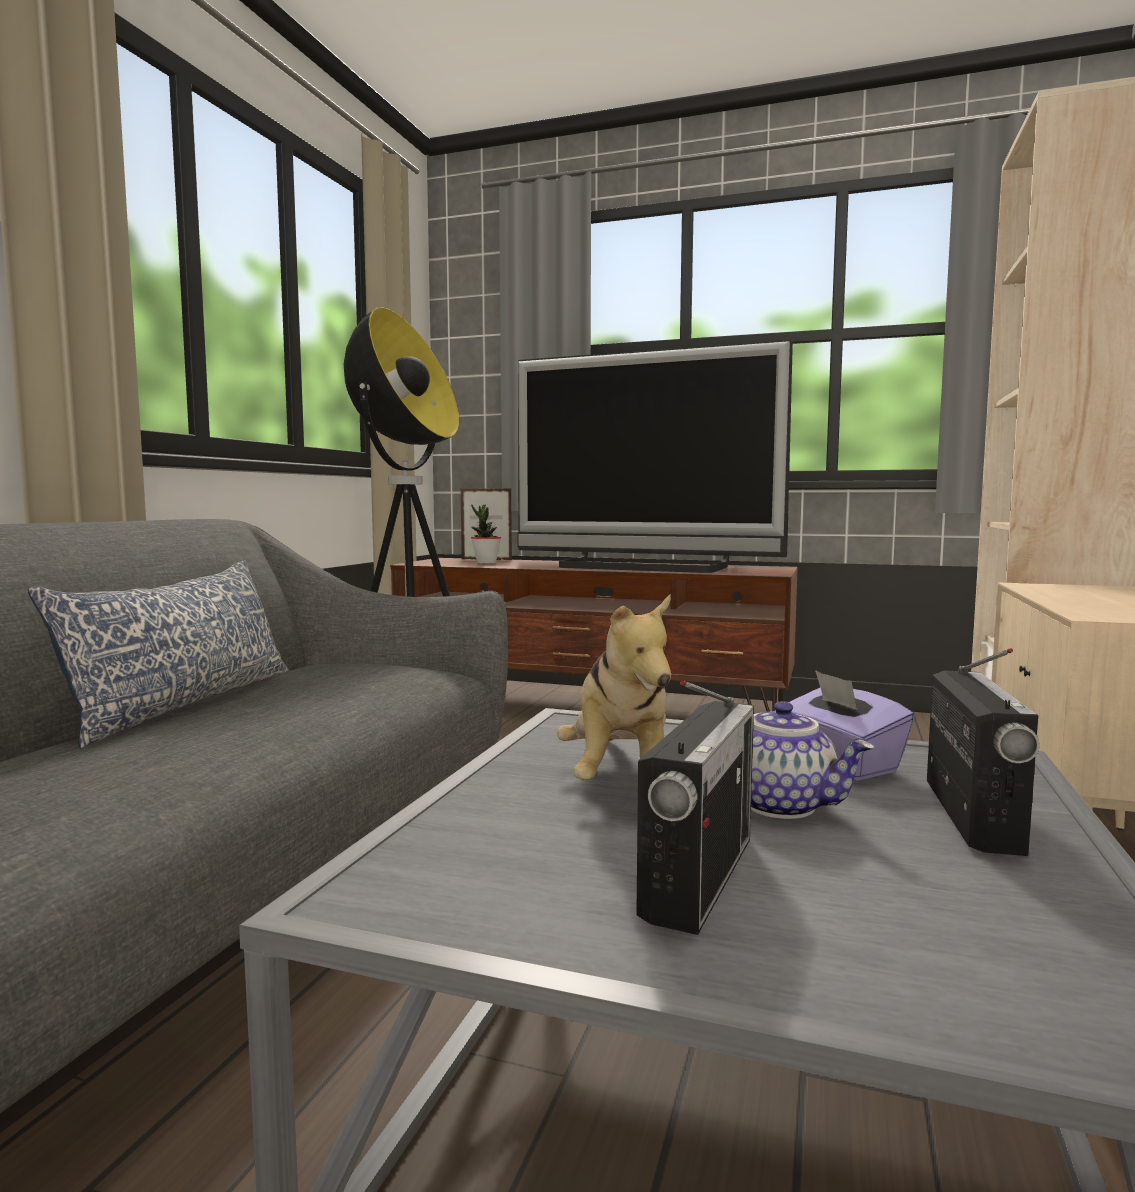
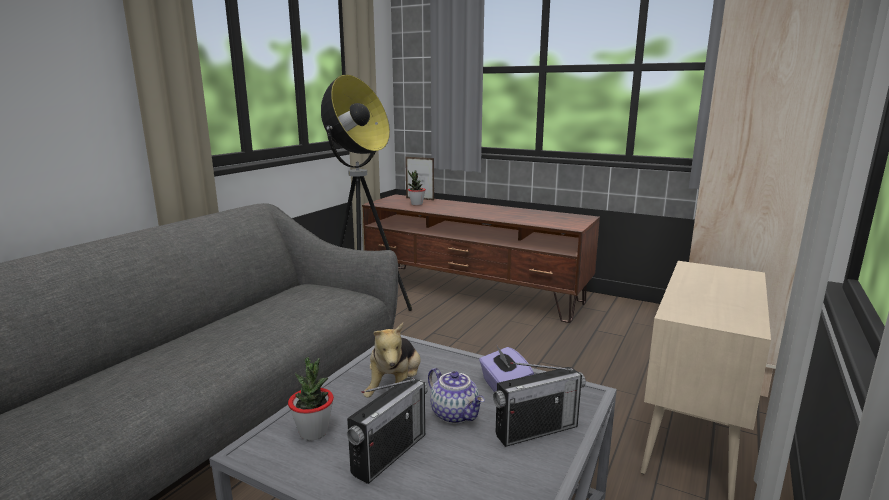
camera: 10 degrees right, 10 degrees up
pillow [28,560,289,749] -> none
television [517,340,793,573] -> none
radio [927,648,1040,856] -> radio turned 45 degrees clockwise [493,362,586,447]
none -> potted plant [288,357,334,440]

